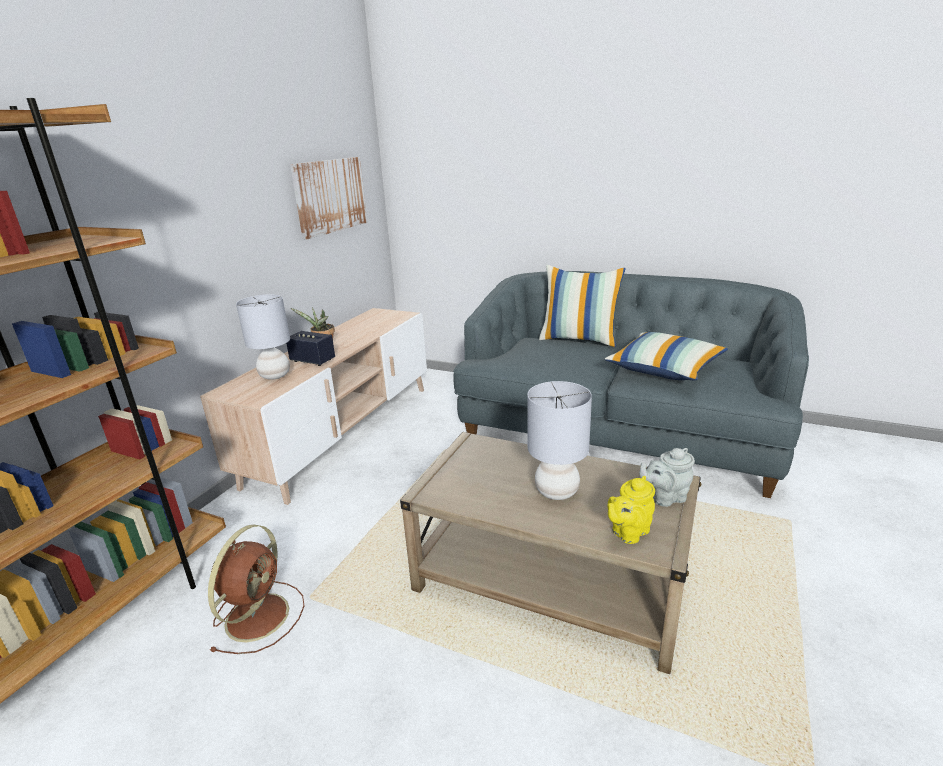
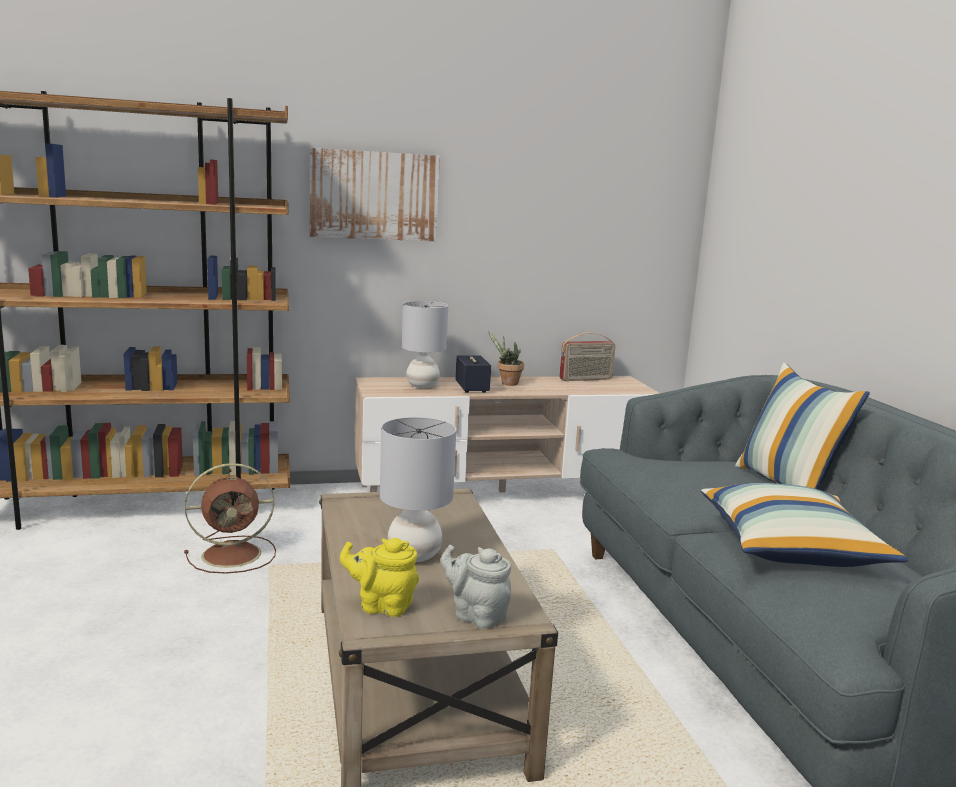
camera: 50 degrees right, 10 degrees down
picture [290,157,367,239] -> picture moved to [310,148,440,241]
none -> radio [559,333,616,381]

